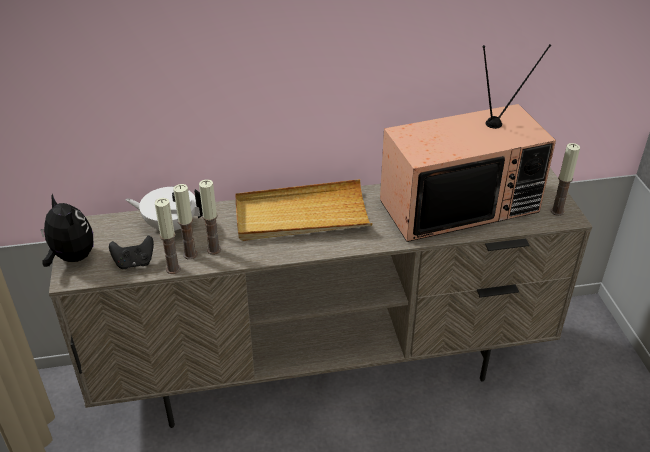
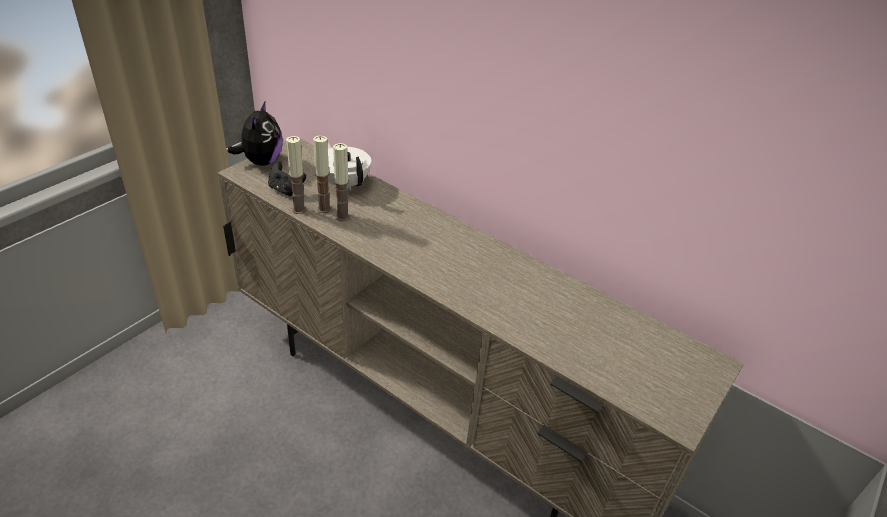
camera: 45 degrees right, 0 degrees up
beige tray [236,179,373,241] -> none
television [380,44,556,242] -> none
candle [551,143,580,216] -> none

